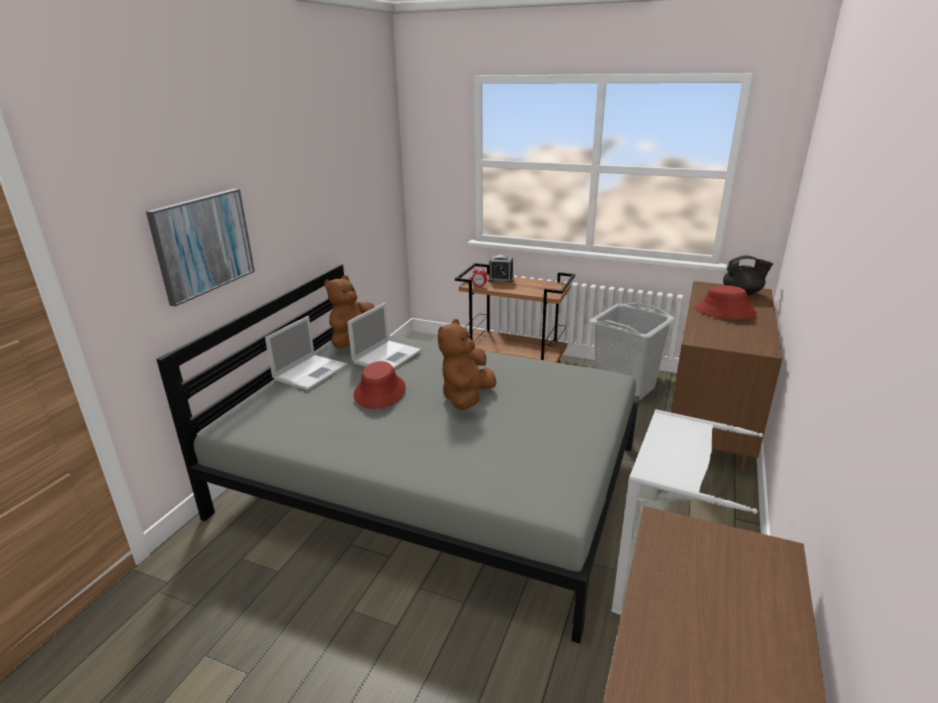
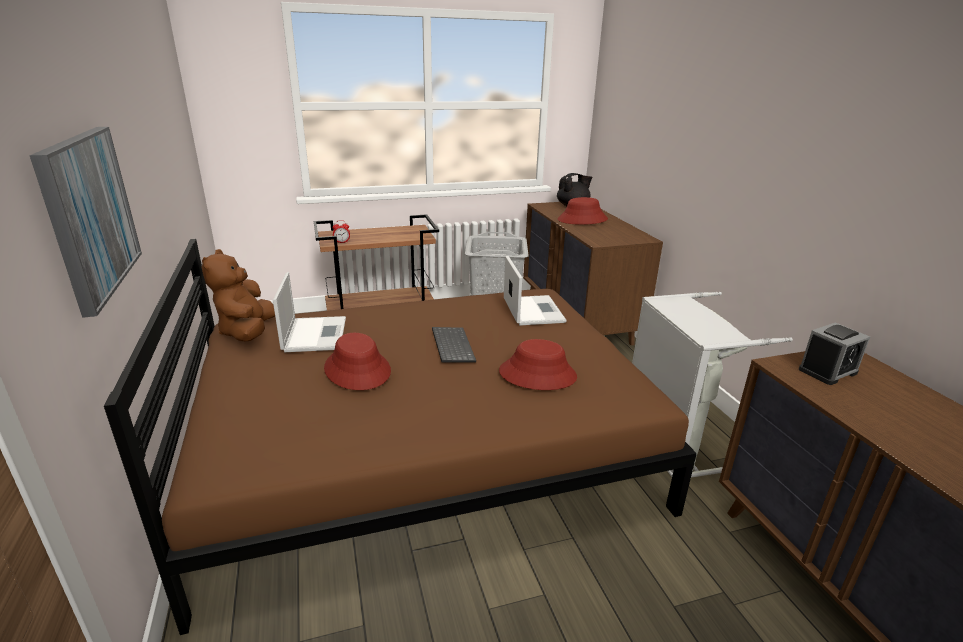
camera: 40 degrees left, 0 degrees up
grey bed [156,264,639,644] -> brown bed [104,239,697,635]
laptop [265,316,347,390] -> laptop moved to [504,256,567,326]
brown plush toy [438,319,497,410] -> keyboard [432,327,476,363]
alarm clock [488,255,514,283] -> alarm clock moved to [799,323,870,385]
none -> red hat [499,339,577,390]

